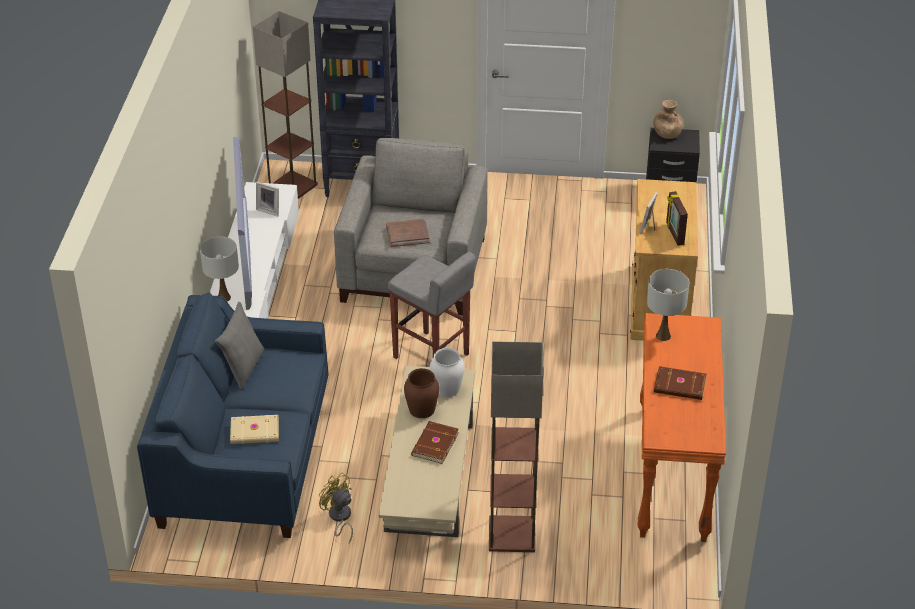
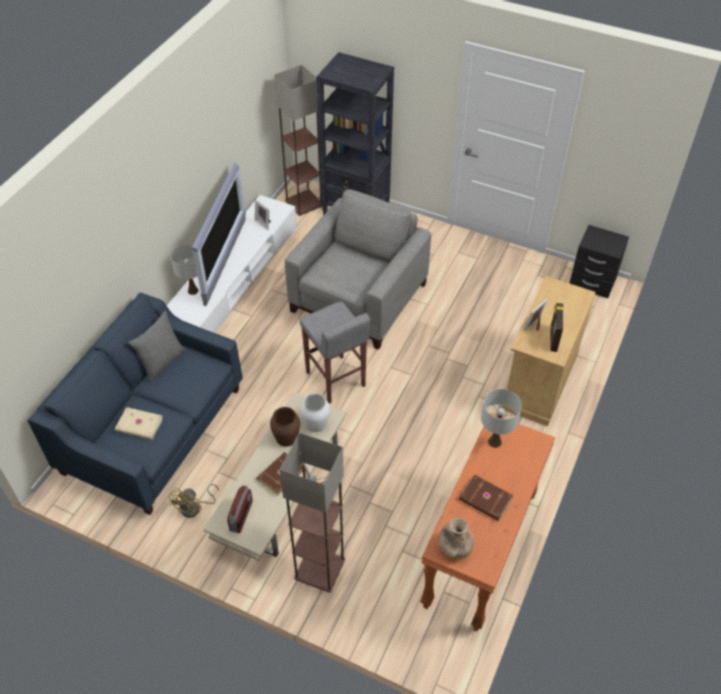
camera: 20 degrees right, 10 degrees up
yellow fan [319,472,353,543] -> yellow fan turned 135 degrees counterclockwise [169,484,219,518]
brown book [386,219,430,247] -> none
brown vase [653,100,683,139] -> brown vase moved to [439,517,474,559]
none -> radio [227,485,253,533]

